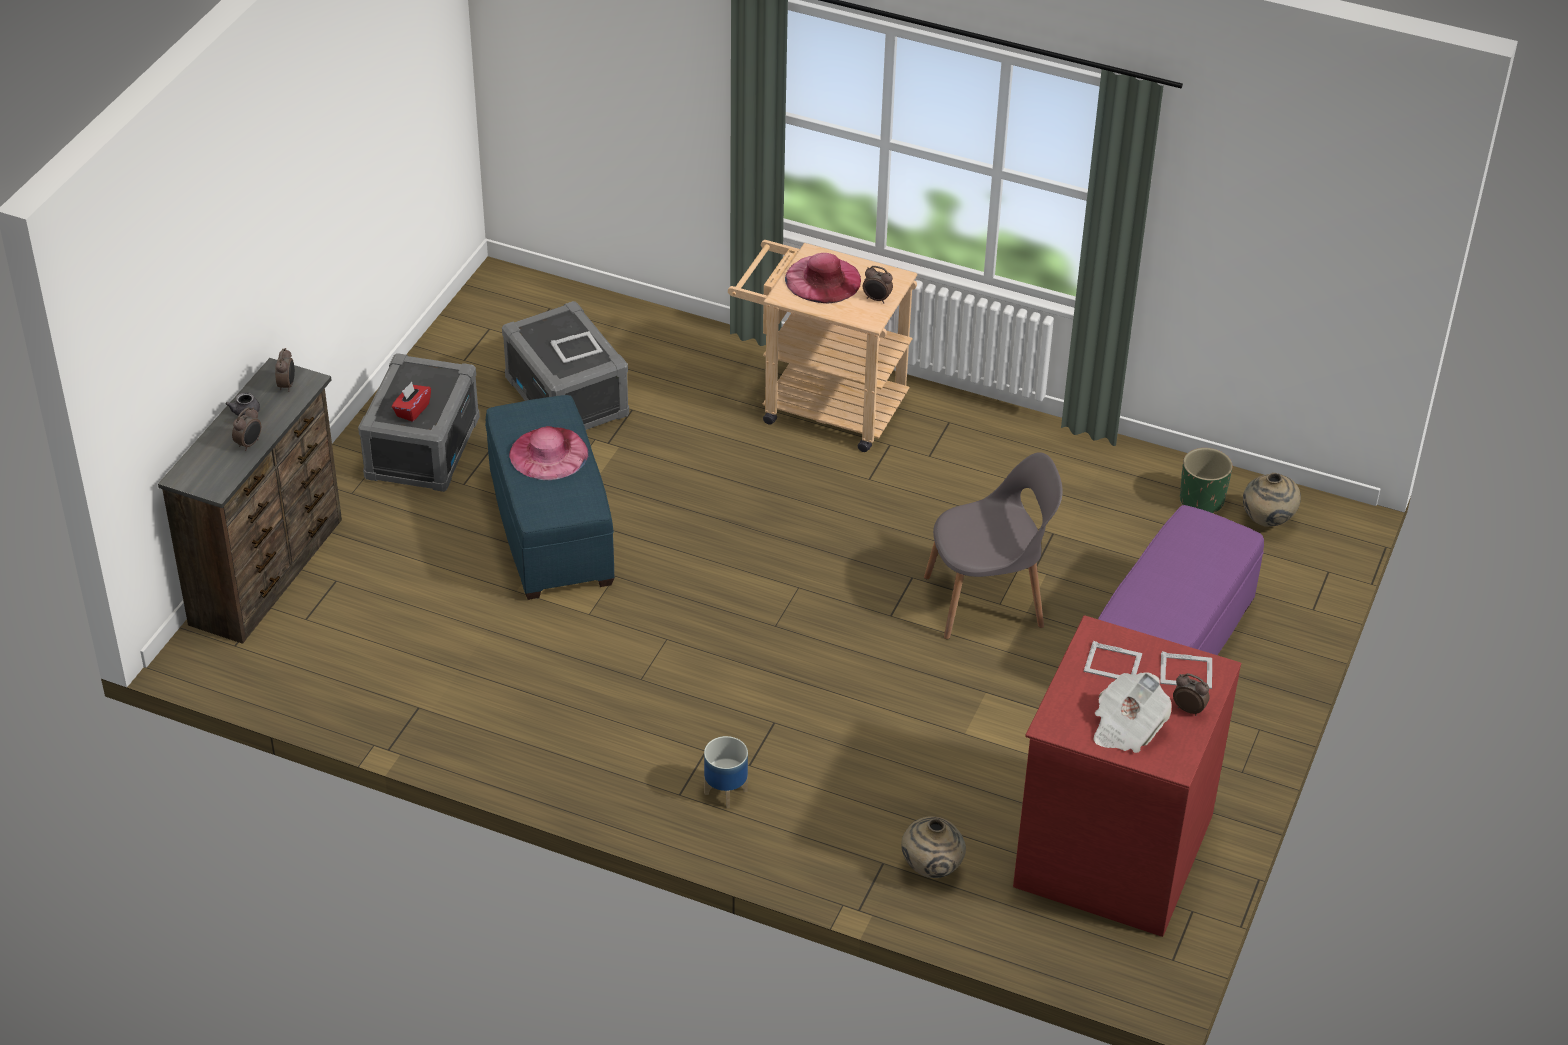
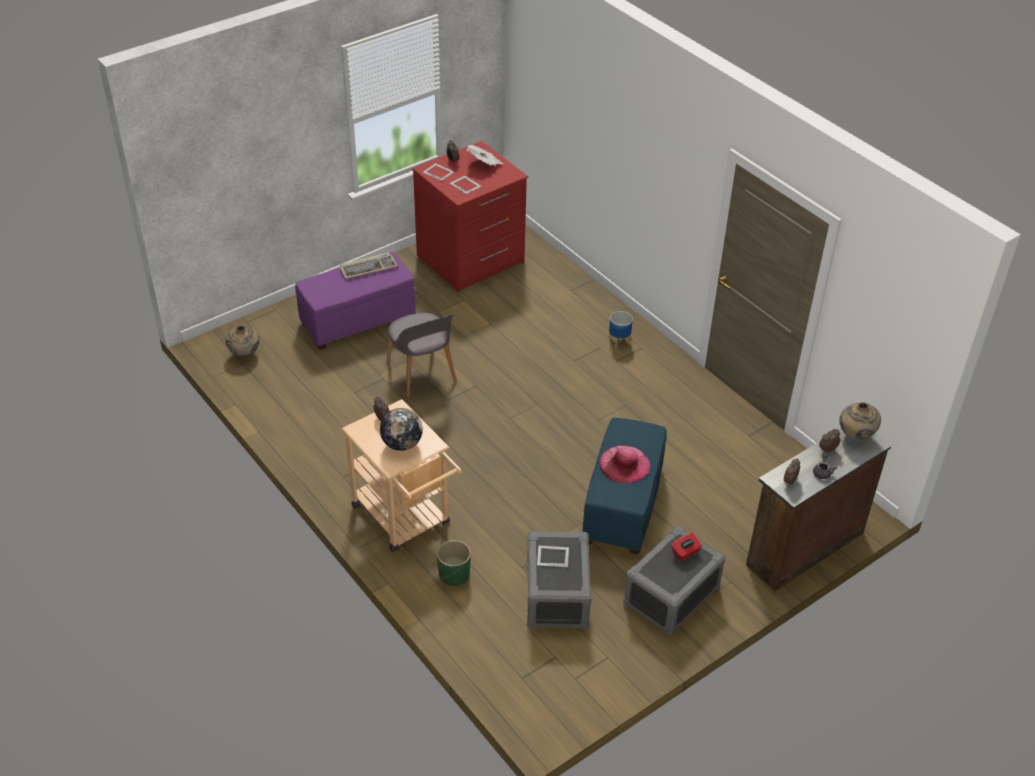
camera: 150 degrees left, 0 degrees up
pink hat [785,253,861,303] -> globe [380,408,423,451]
beige vase [901,816,966,878] -> beige vase moved to [839,402,881,440]
grey chair [924,452,1063,639] -> grey chair turned 135 degrees counterclockwise [386,313,457,397]
green planter [1180,448,1233,513] -> green planter moved to [437,540,471,587]
none -> keyboard [340,253,398,279]

